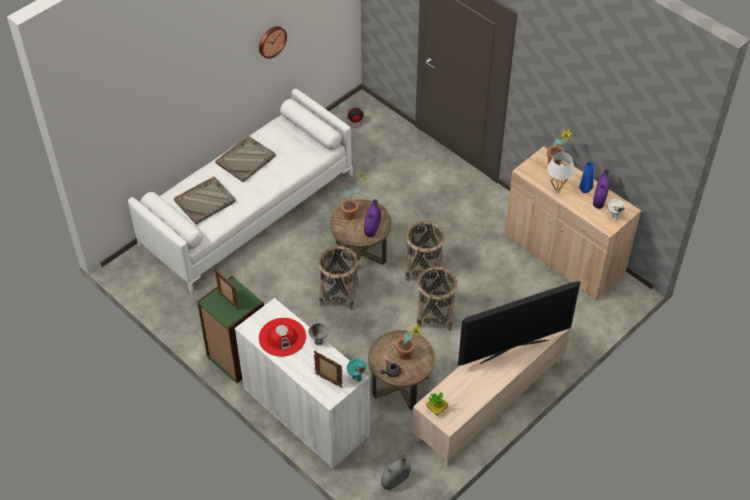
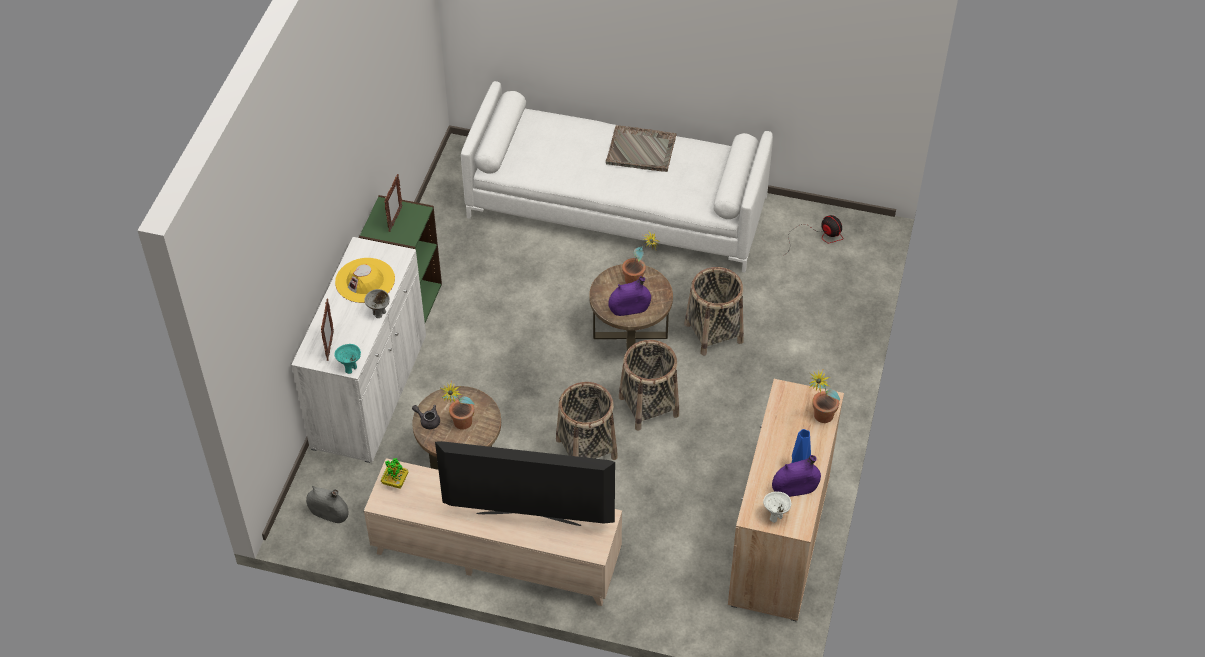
camera: 60 degrees right, 0 degrees up
grey tray [174,176,236,224] -> none
wall clock [259,26,287,59] -> none
red hat [259,318,306,357] -> yellow hat [335,258,395,303]
basket [318,246,359,310] -> basket moved to [685,267,744,355]
television [458,281,581,366] -> television turned 150 degrees clockwise [435,441,615,526]
white table lamp [547,152,575,193] -> none

